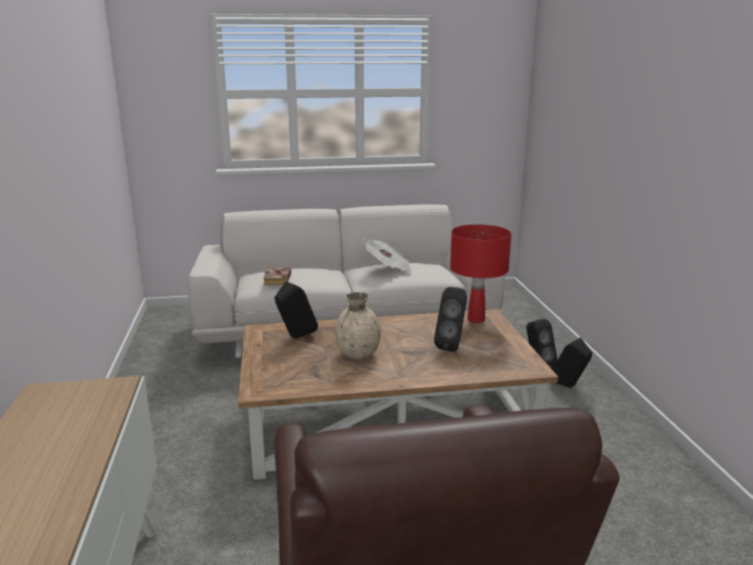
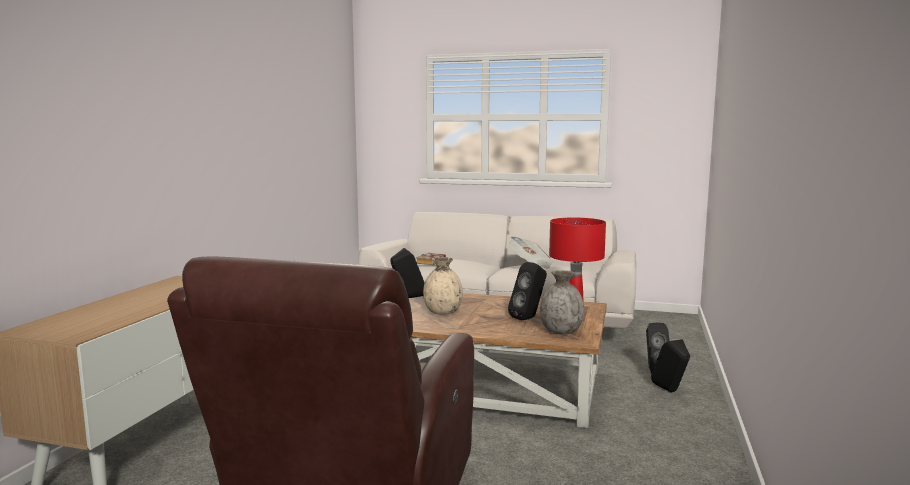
camera: 25 degrees right, 10 degrees down
none -> grey vase [540,270,584,334]

